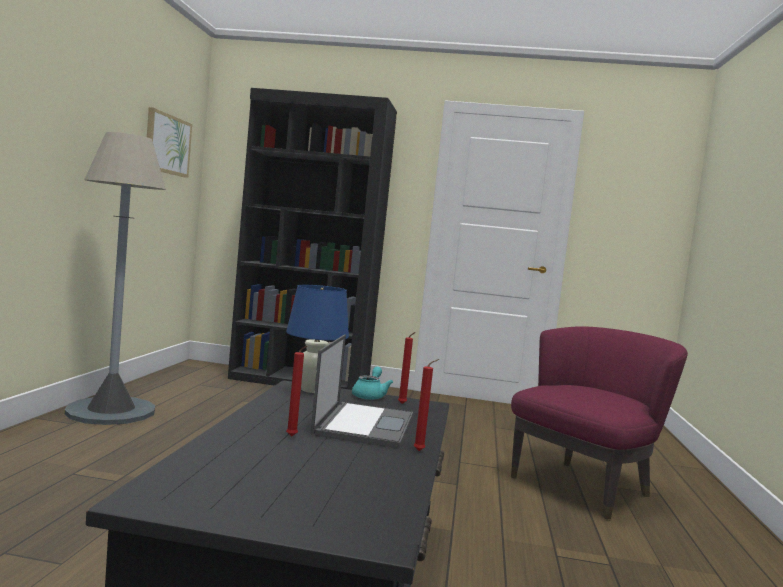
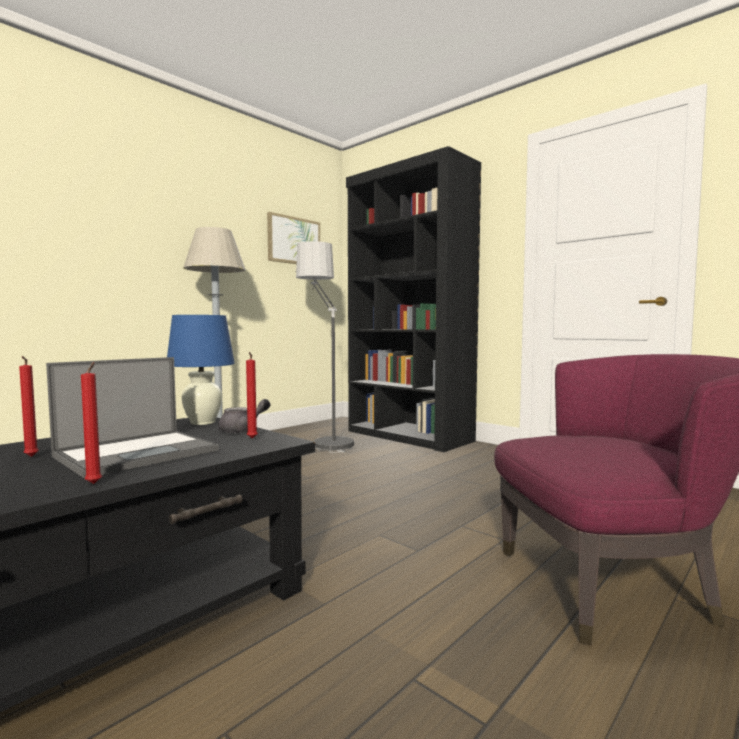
camera: 35 degrees right, 0 degrees up
turquoise teapot [352,367,393,400] -> grey teapot [218,399,270,433]
none -> floor lamp [295,241,354,453]

